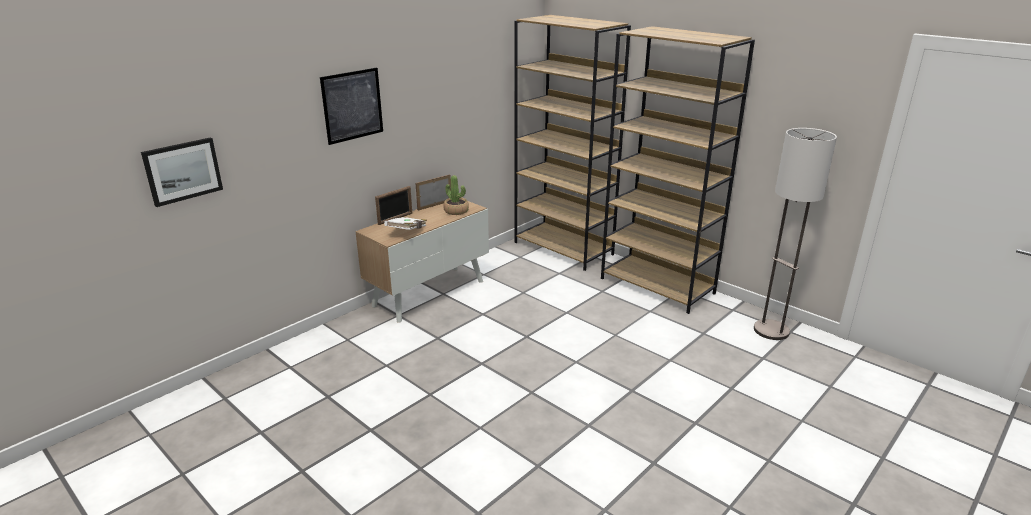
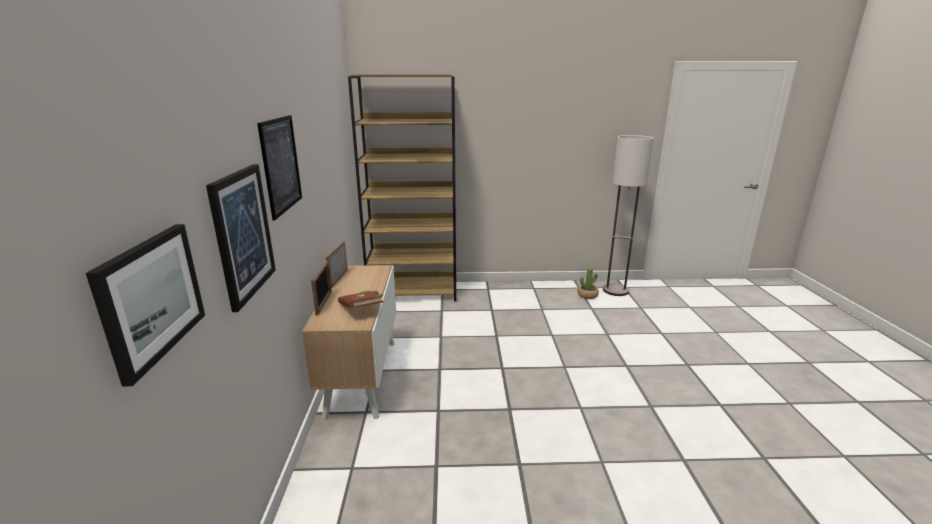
camera: 45 degrees left, 5 degrees down
white book [384,217,427,230] -> brown book [338,290,383,308]
potted plant [443,175,469,215] -> potted plant moved to [578,267,599,299]
brown bookcase [601,26,755,314] -> none
none -> picture [206,164,276,312]

